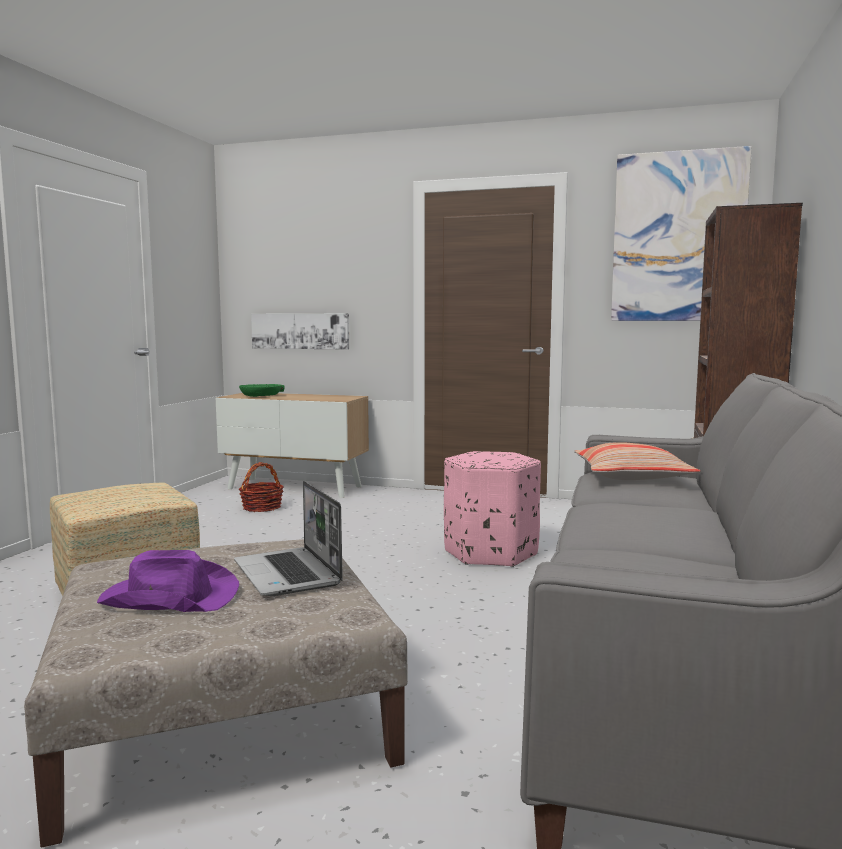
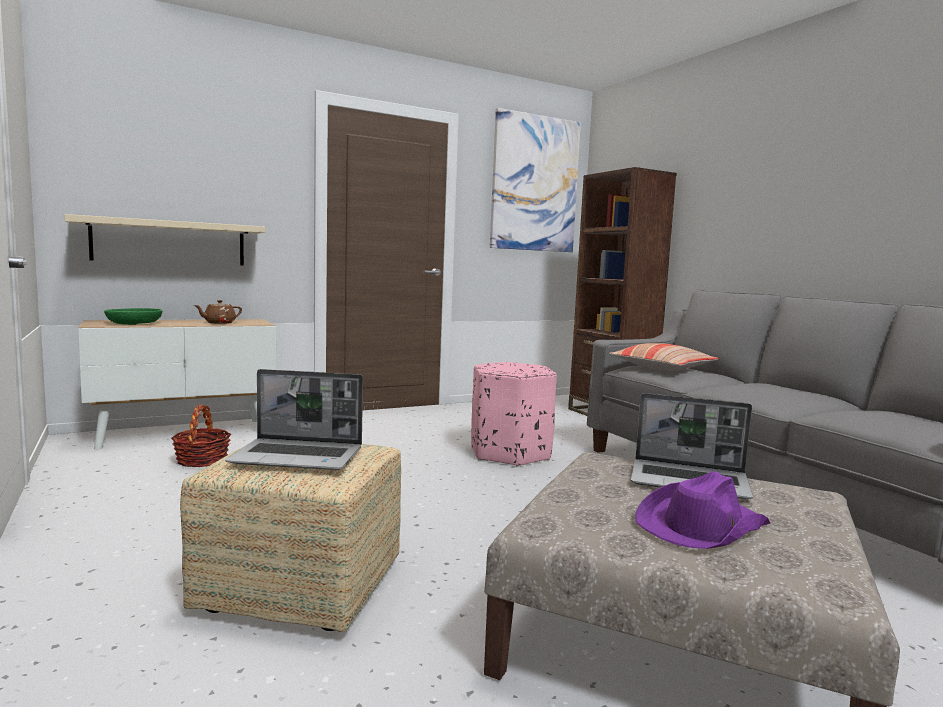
camera: 45 degrees left, 0 degrees up
picture [251,313,349,350] -> beige shelf [64,214,265,265]
none -> brown teapot [194,300,242,324]
none -> laptop [226,369,363,470]

